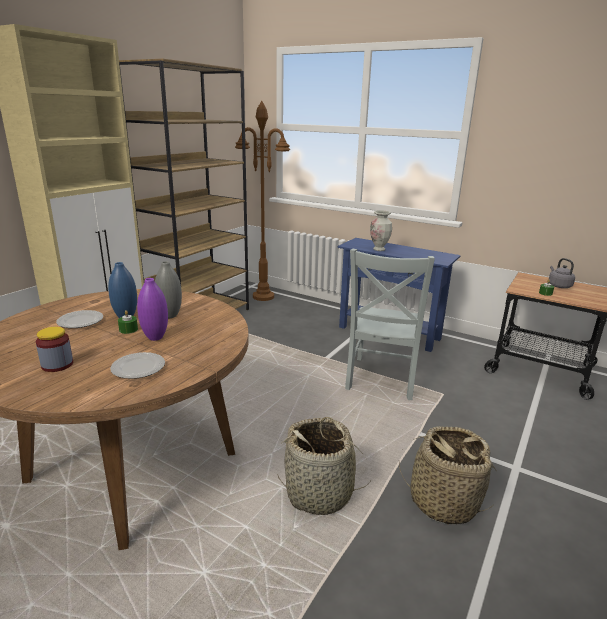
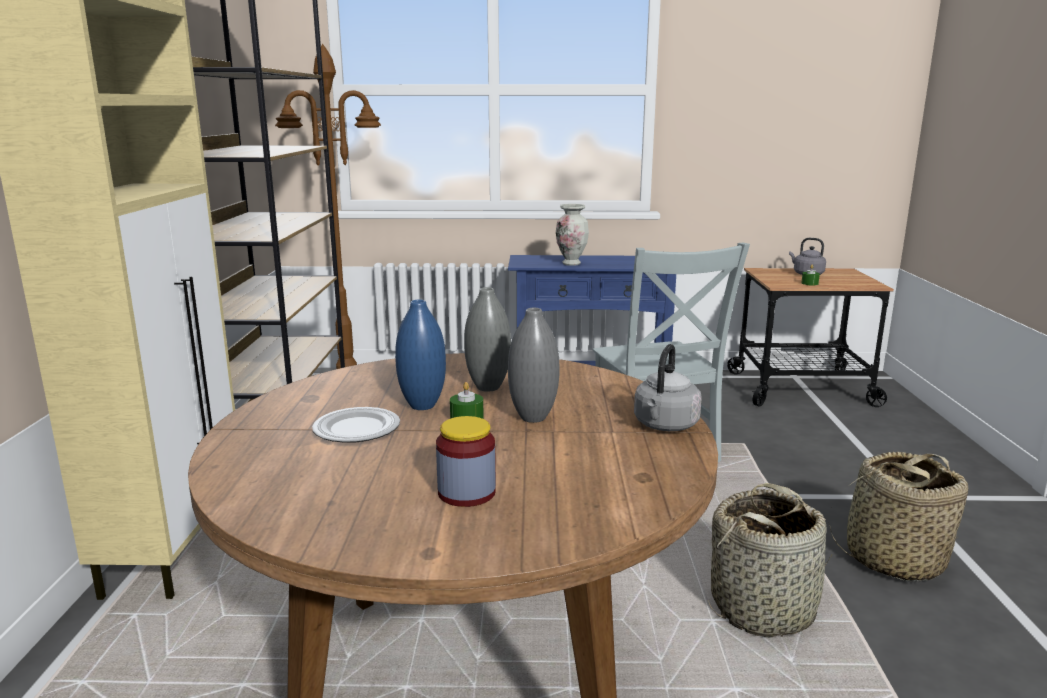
camera: 30 degrees left, 5 degrees down
plate [110,352,165,379] -> none
purple vase [137,278,168,341] -> grey vase [508,308,559,423]
none -> grey kettle [634,344,702,431]

